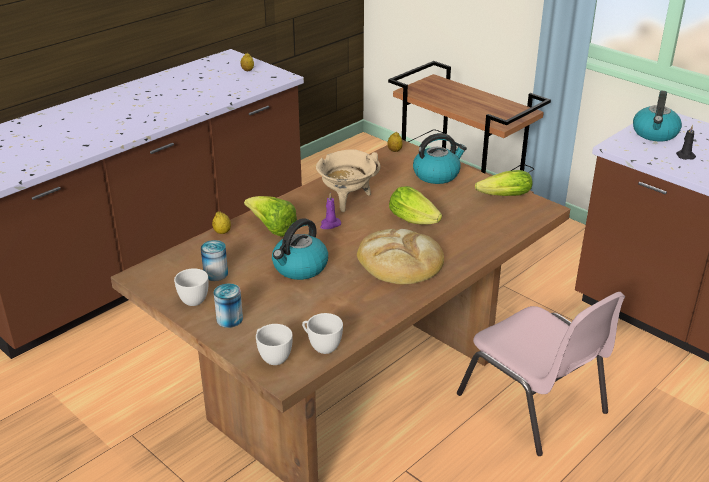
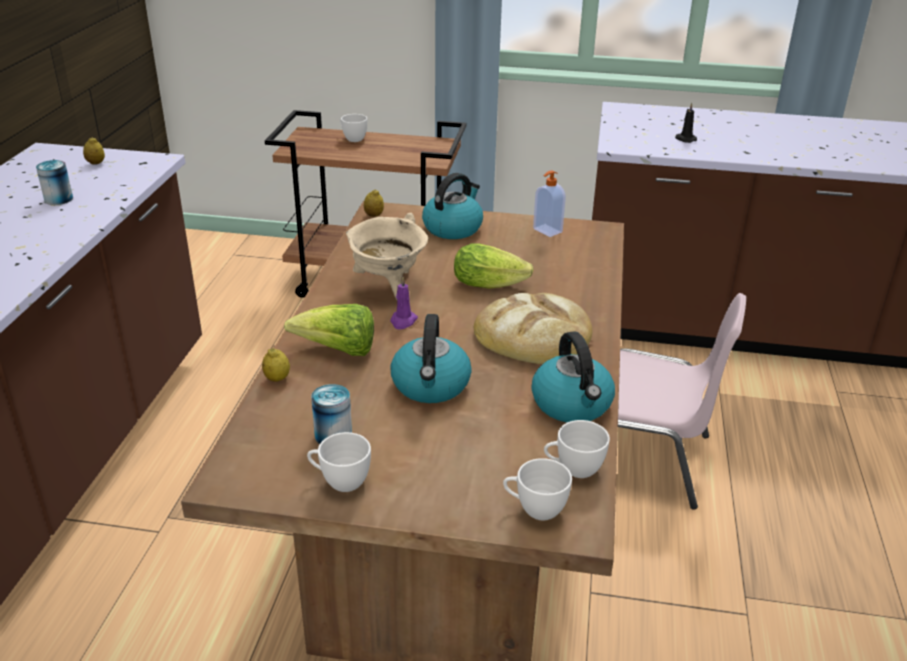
camera: 35 degrees left, 0 degrees up
can [214,284,243,328] -> can moved to [36,160,73,205]
lettuce [475,170,533,196] -> soap dispenser [533,170,566,237]
kettle [633,90,682,141] -> kettle moved to [531,331,615,422]
none -> white cup [340,114,367,142]

